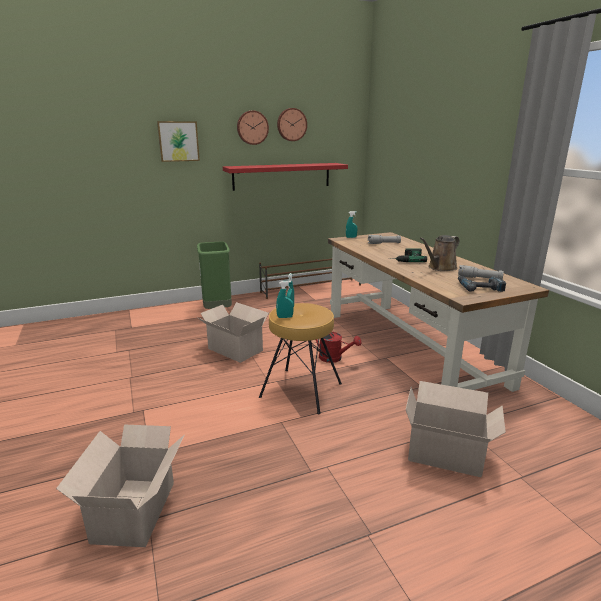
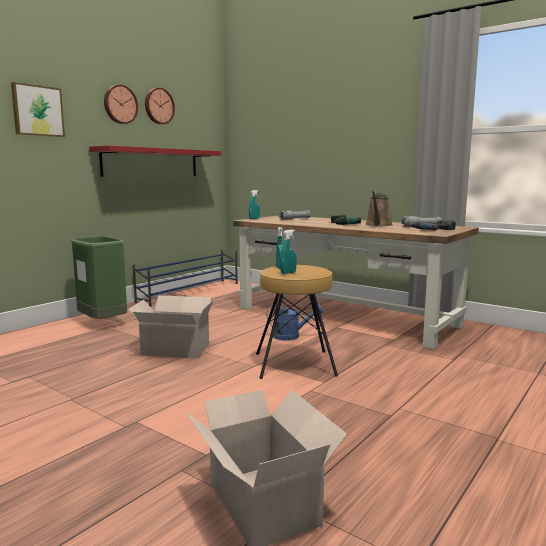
camera: 30 degrees left, 10 degrees down
brown shoe rack [259,259,361,299] -> blue shoe rack [133,250,238,306]
red watering can [316,332,362,363] -> blue watering can [267,303,323,341]
cardboard box [406,381,506,477] -> none

